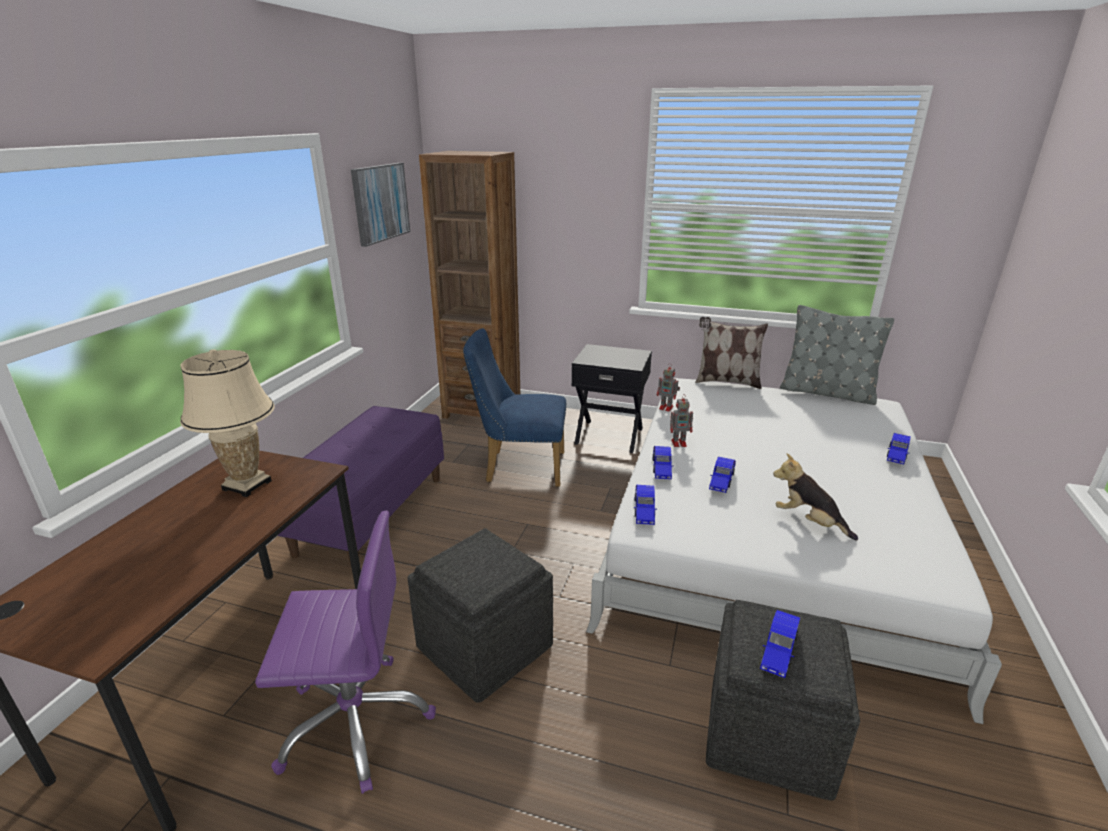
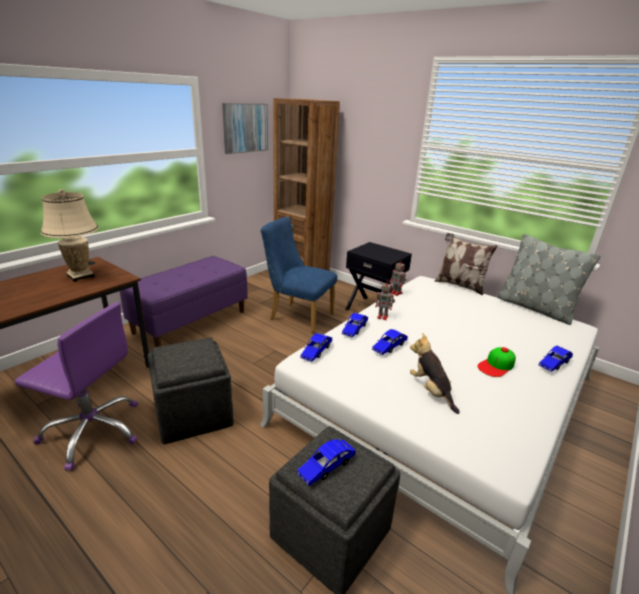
camera: 20 degrees right, 0 degrees up
none -> cap [477,347,516,377]

